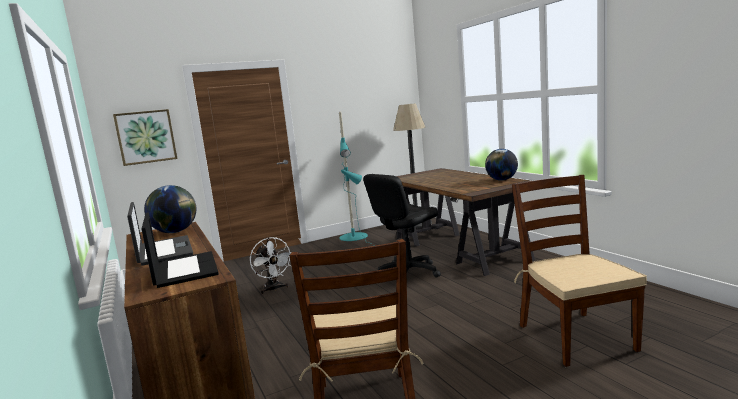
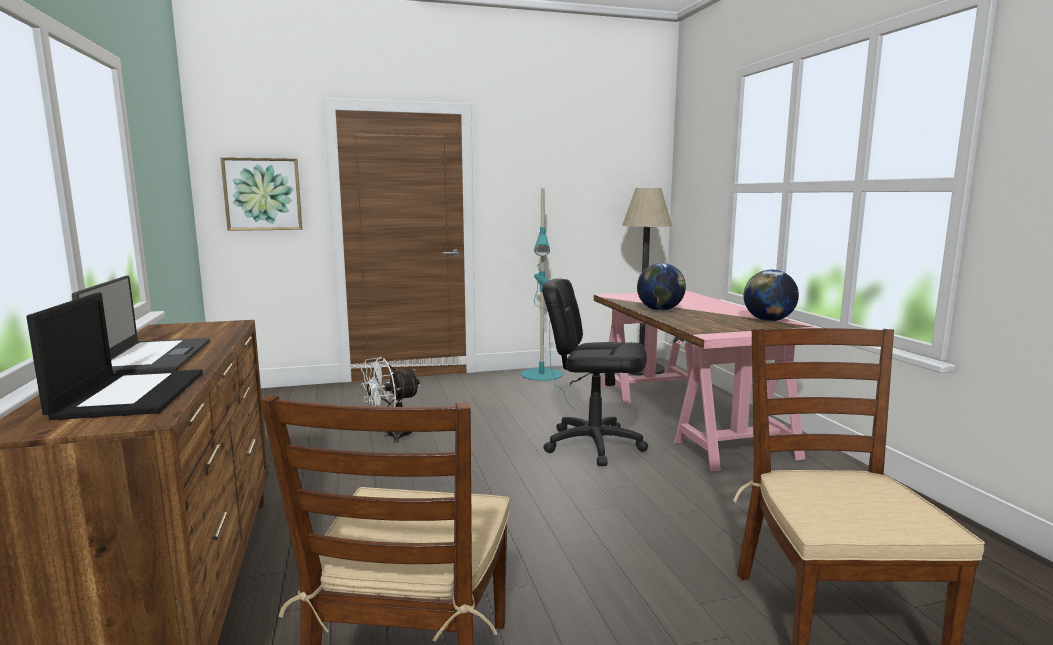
camera: 10 degrees right, 0 degrees up
globe [144,185,196,233] -> globe moved to [637,263,686,311]
white fan [250,237,291,294] -> white fan turned 75 degrees clockwise [361,357,421,443]
black office chair [363,174,441,278] -> black office chair turned 45 degrees clockwise [542,278,648,466]
brown desk [396,168,535,276] -> pink desk [594,290,816,472]

